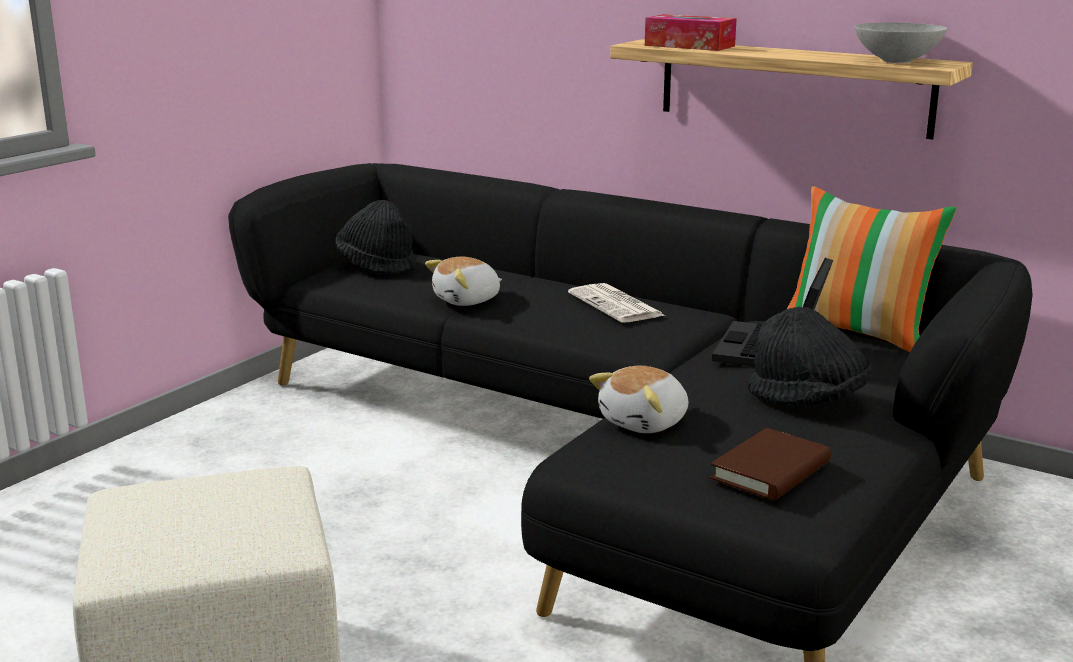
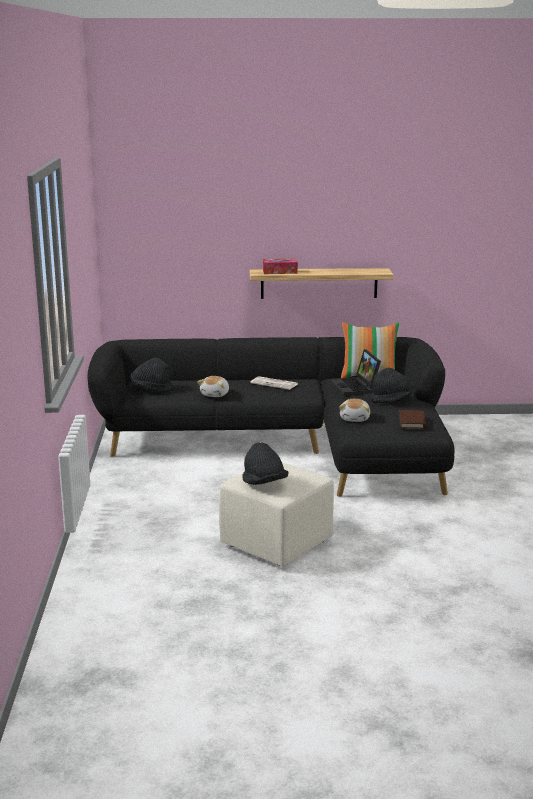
camera: 35 degrees left, 0 degrees up
grey bowl [854,22,947,63] -> none
none -> black hat [242,442,289,485]

